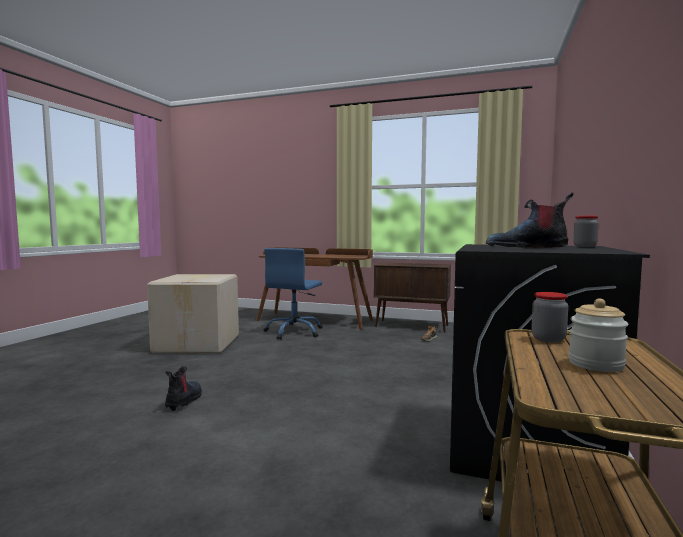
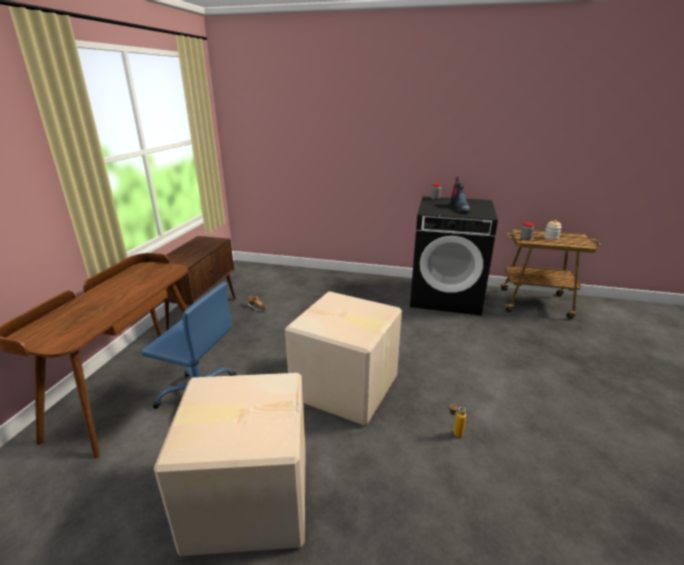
camera: 95 degrees left, 20 degrees up
boot [165,366,202,411] -> bottle [449,404,466,437]
none -> cardboard box [285,291,402,425]

